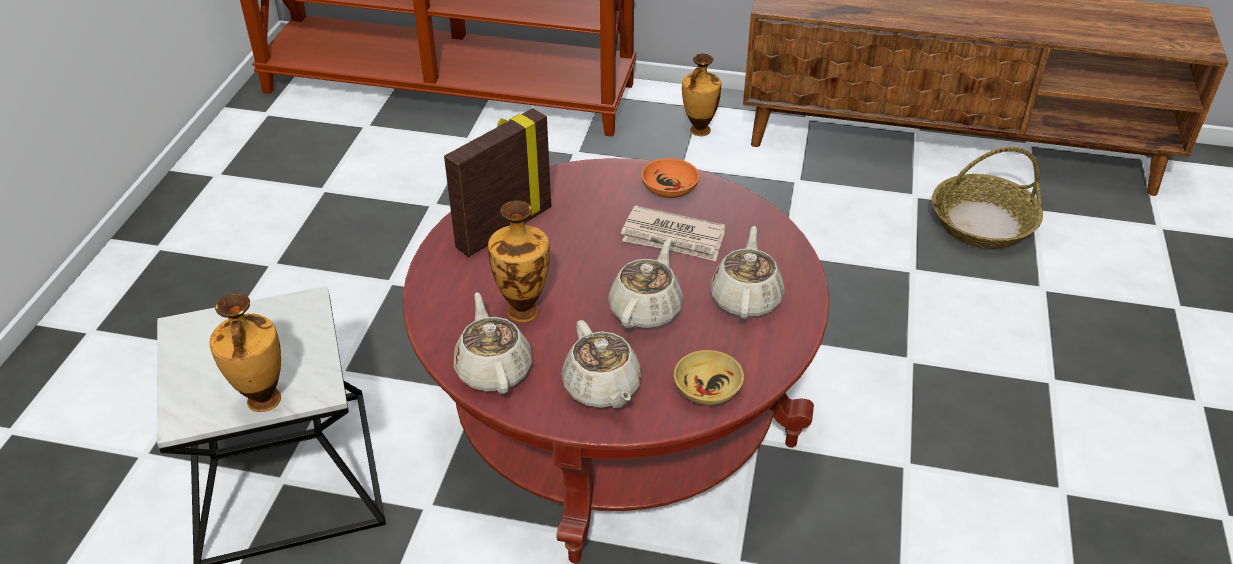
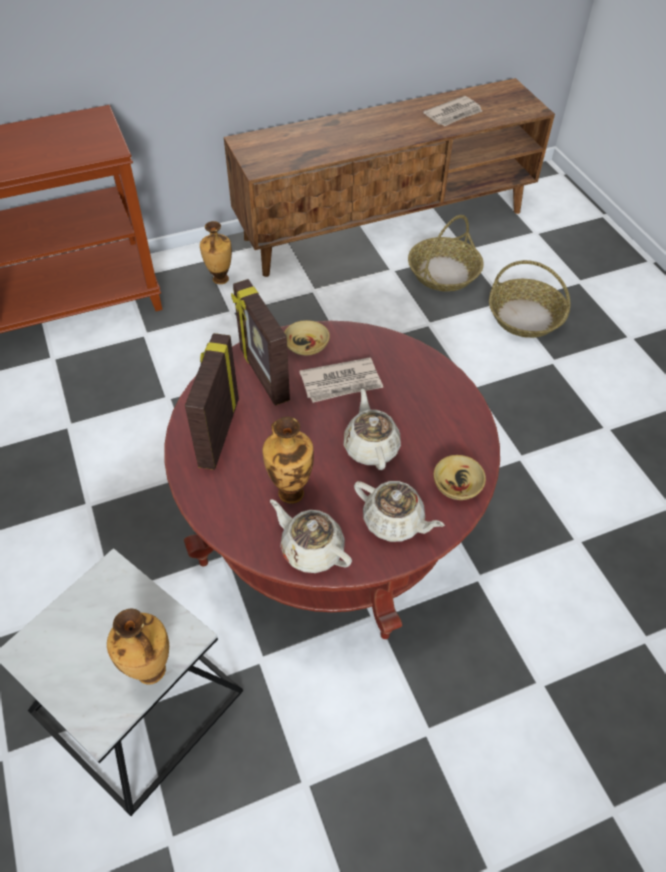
camera: 35 degrees left, 10 degrees up
orange bowl [641,158,699,198] -> beige bowl [284,320,330,355]
beige teapot [710,226,785,319] -> none
none -> picture frame [231,279,290,405]
none -> newspaper [423,96,482,126]
none -> basket [489,260,570,338]

